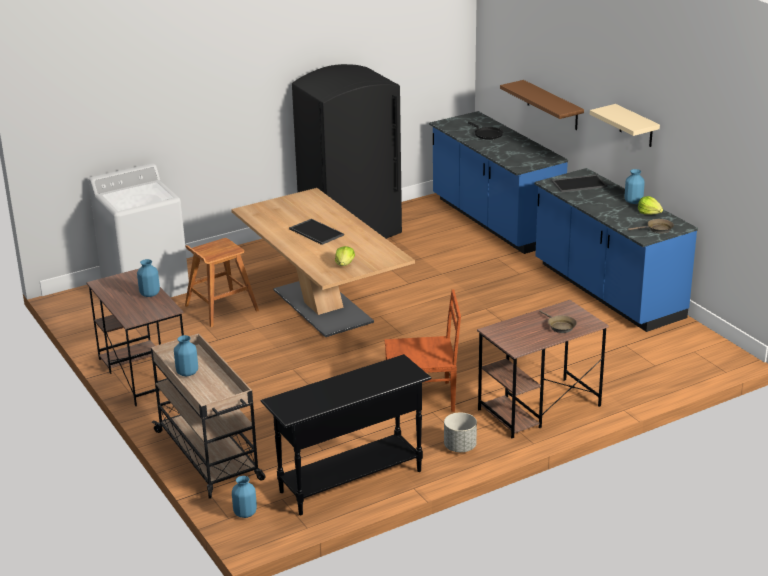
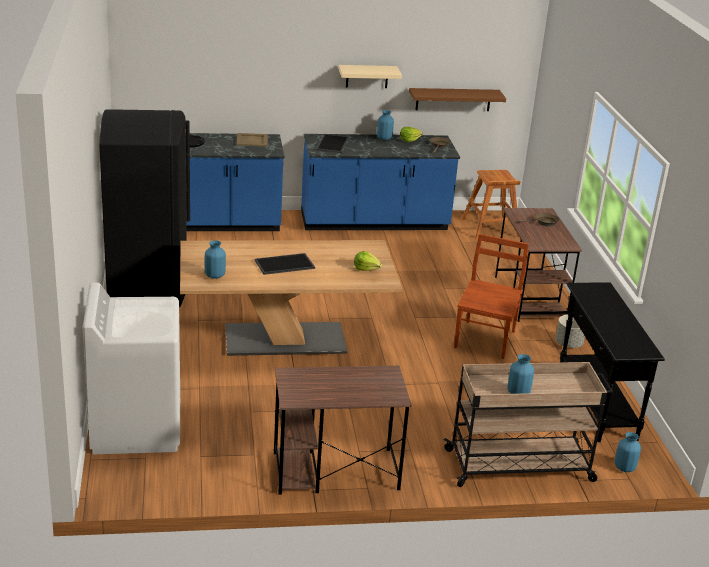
camera: 70 degrees left, 0 degrees up
blue vase [137,259,160,297] -> blue vase moved to [205,240,226,279]
brown stool [185,238,259,327] -> brown stool moved to [462,170,520,239]
brown shelf [500,80,584,130] -> brown shelf moved to [409,88,506,111]
none -> beige tray [237,133,268,147]

